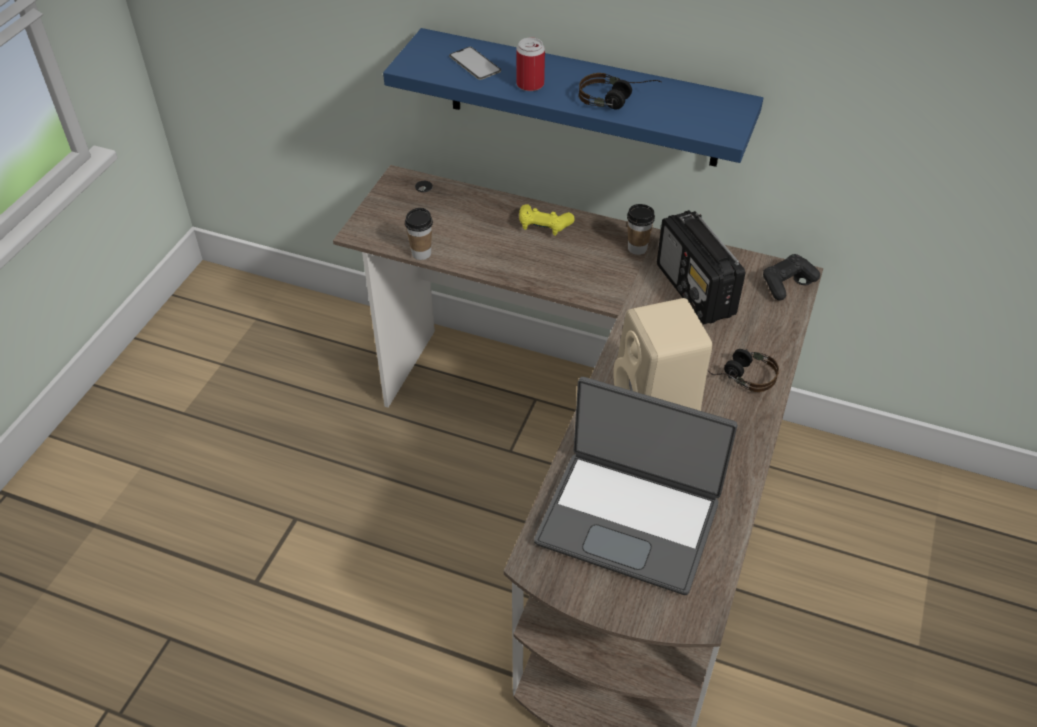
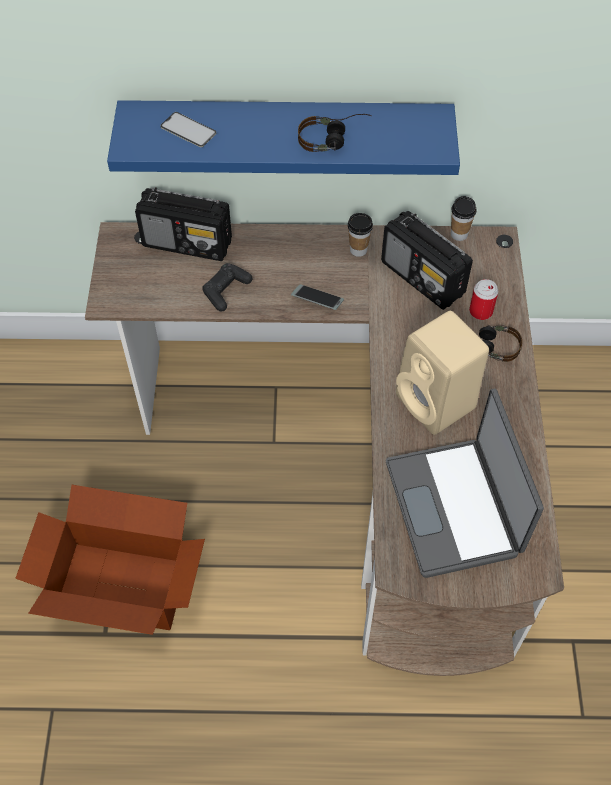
camera: 20 degrees left, 10 degrees up
cup [405,208,433,260] -> cup moved to [451,196,476,241]
can [516,38,545,91] -> can moved to [469,279,498,320]
yellow game controller [519,204,575,236] -> none
laptop [534,377,738,595] -> laptop turned 75 degrees clockwise [386,388,544,578]
black game controller [763,254,820,301] -> black game controller moved to [203,263,252,312]
none -> cardboard box [15,485,205,635]
none -> radio [135,187,232,261]
none -> phone [291,284,344,310]

